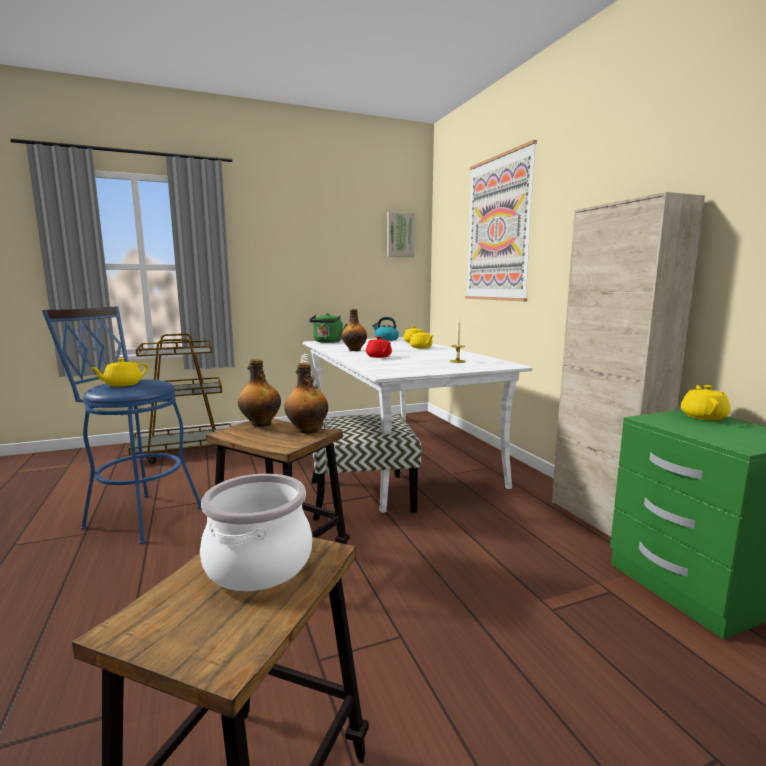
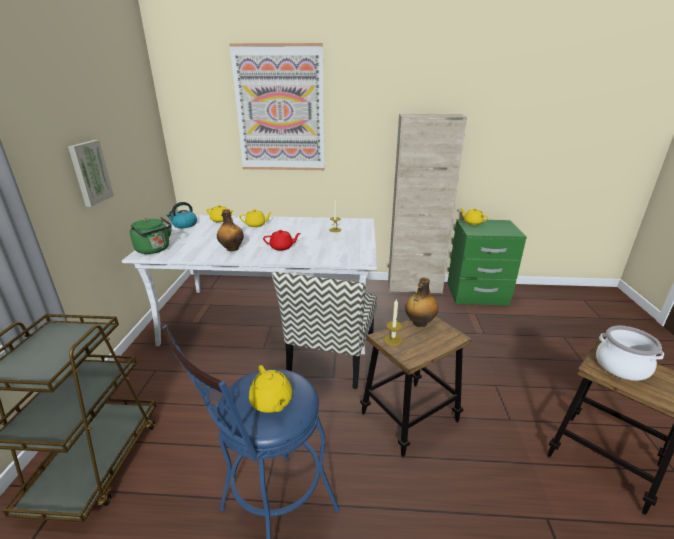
camera: 65 degrees left, 15 degrees up
bottle [238,359,281,427] -> candle [384,298,402,346]
picture [387,212,415,257] -> picture moved to [68,140,114,207]

